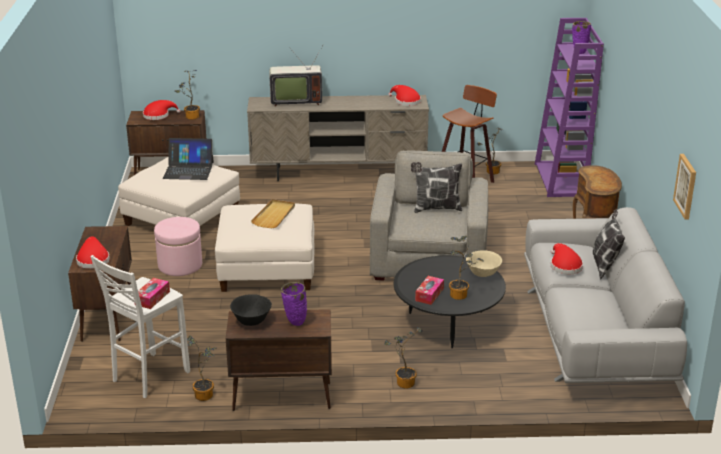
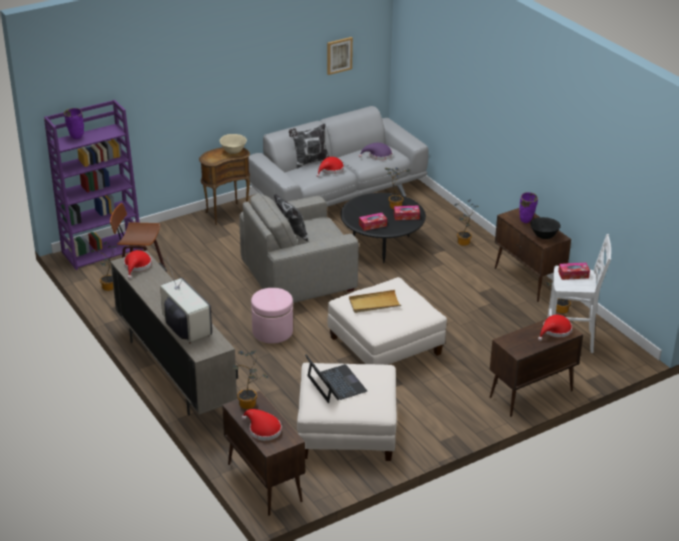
camera: 120 degrees left, 5 degrees up
pink ottoman [154,217,202,276] -> pink ottoman moved to [251,288,293,344]
beige bowl [466,250,502,277] -> beige bowl moved to [220,134,247,154]
none -> purple hat [359,143,392,160]
none -> tissue box [359,213,387,231]

